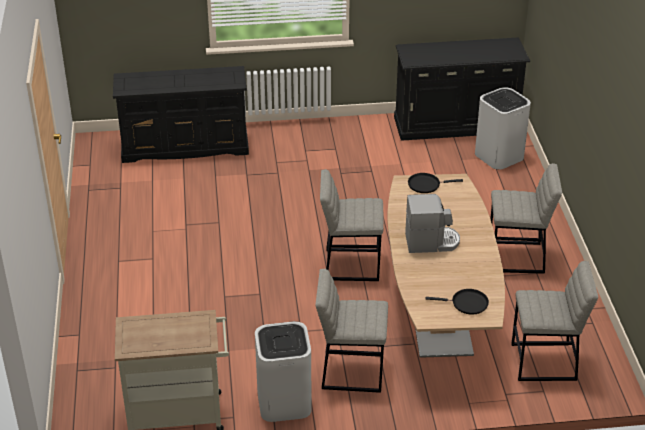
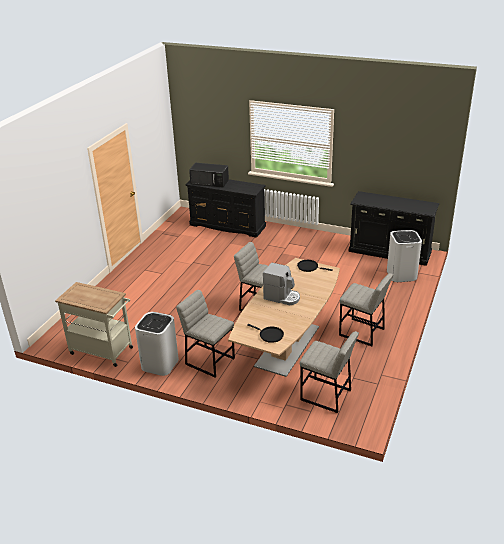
camera: 30 degrees right, 5 degrees down
none -> black microwave [189,163,229,188]

